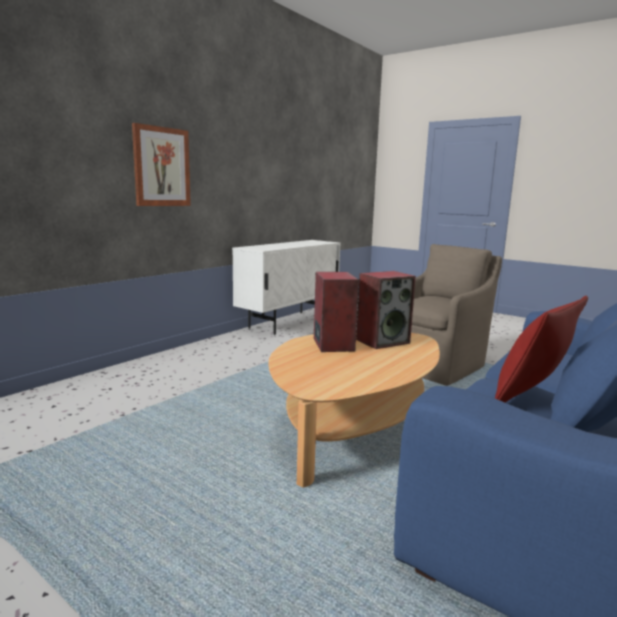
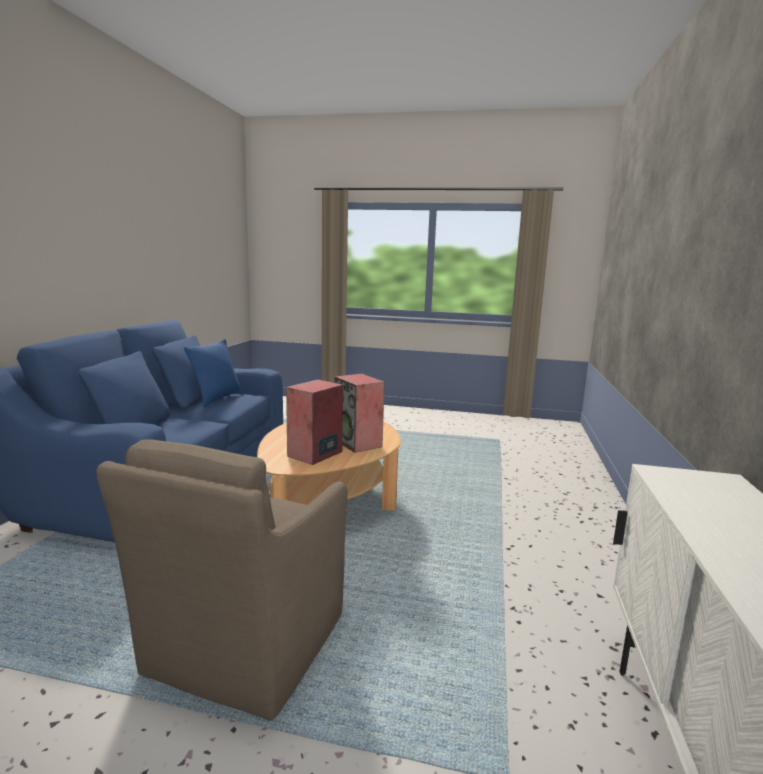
camera: 155 degrees right, 0 degrees up
picture [132,123,191,206] -> none
red pillow [495,296,588,402] -> blue pillow [184,339,243,407]

